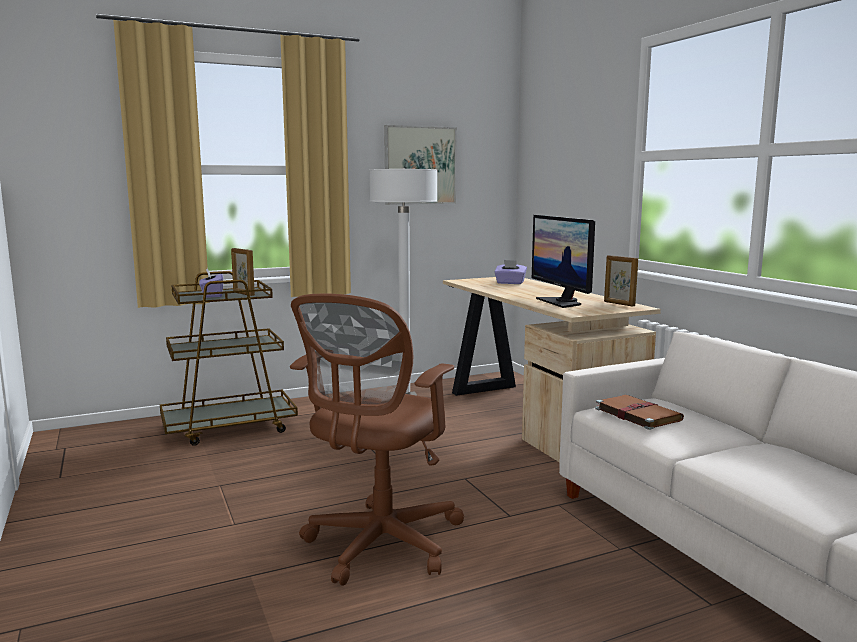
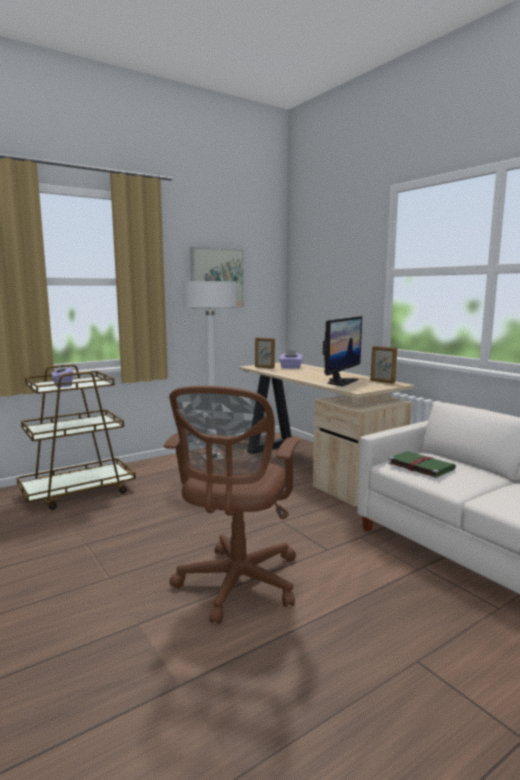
camera: 10 degrees left, 0 degrees up
picture frame [231,248,255,296] -> picture frame moved to [255,337,275,369]
monitor [532,215,595,308] -> monitor turned 120 degrees counterclockwise [323,316,362,386]
brown book [595,395,684,430] -> green book [388,451,456,478]

